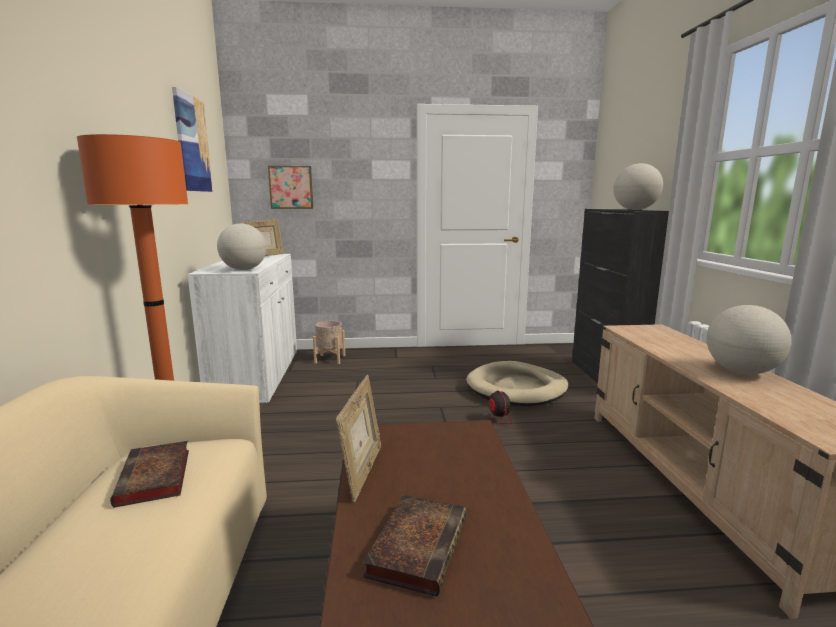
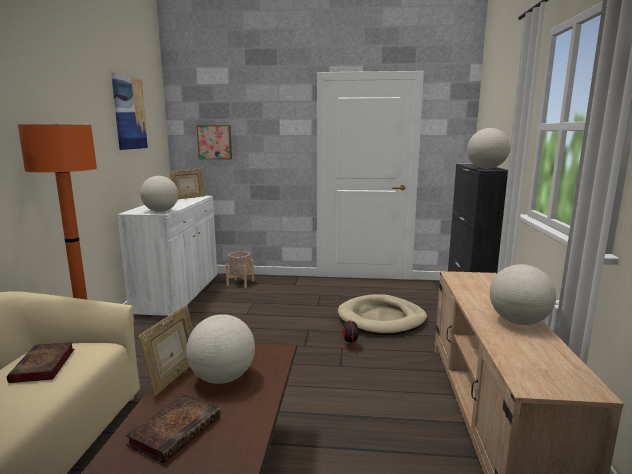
camera: 10 degrees right, 0 degrees up
none -> globe [186,314,255,384]

